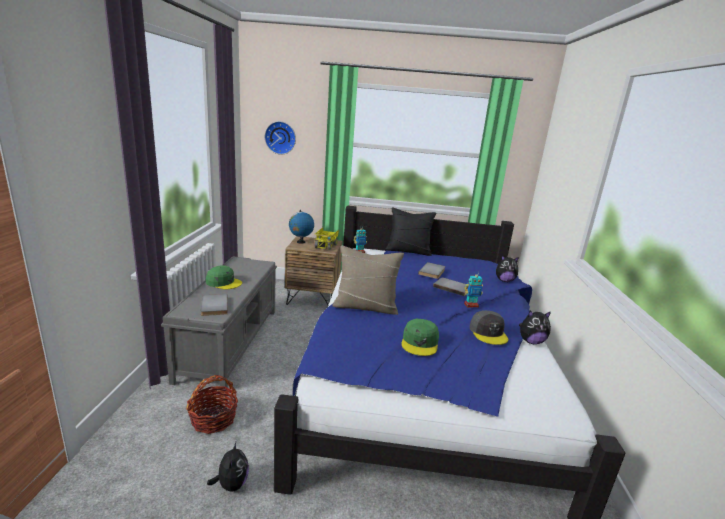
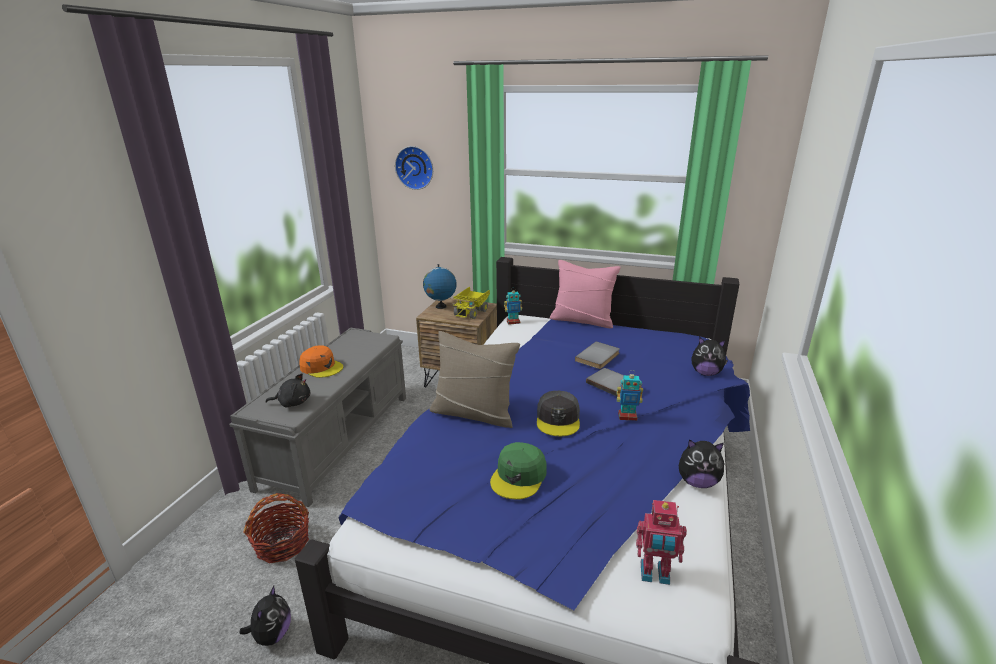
camera: 15 degrees right, 5 degrees up
grey book [201,294,228,316] -> black plush toy [265,373,311,408]
green cap [206,266,242,290] -> orange cap [299,345,343,378]
black pillow [385,208,436,256] -> pink pillow [550,260,621,328]
grey cap [470,311,508,345] -> grey cap moved to [537,391,580,436]
none -> toy robot [636,500,687,585]

